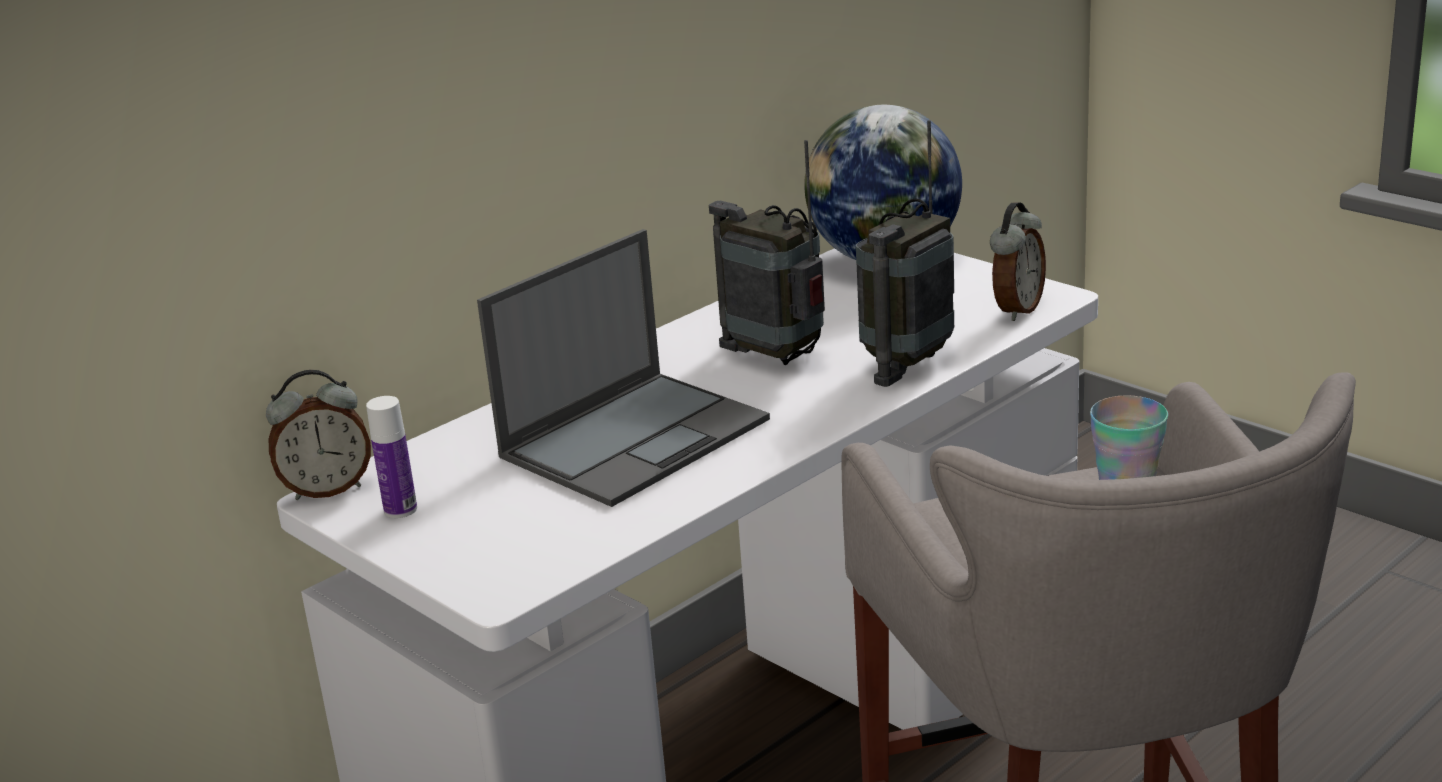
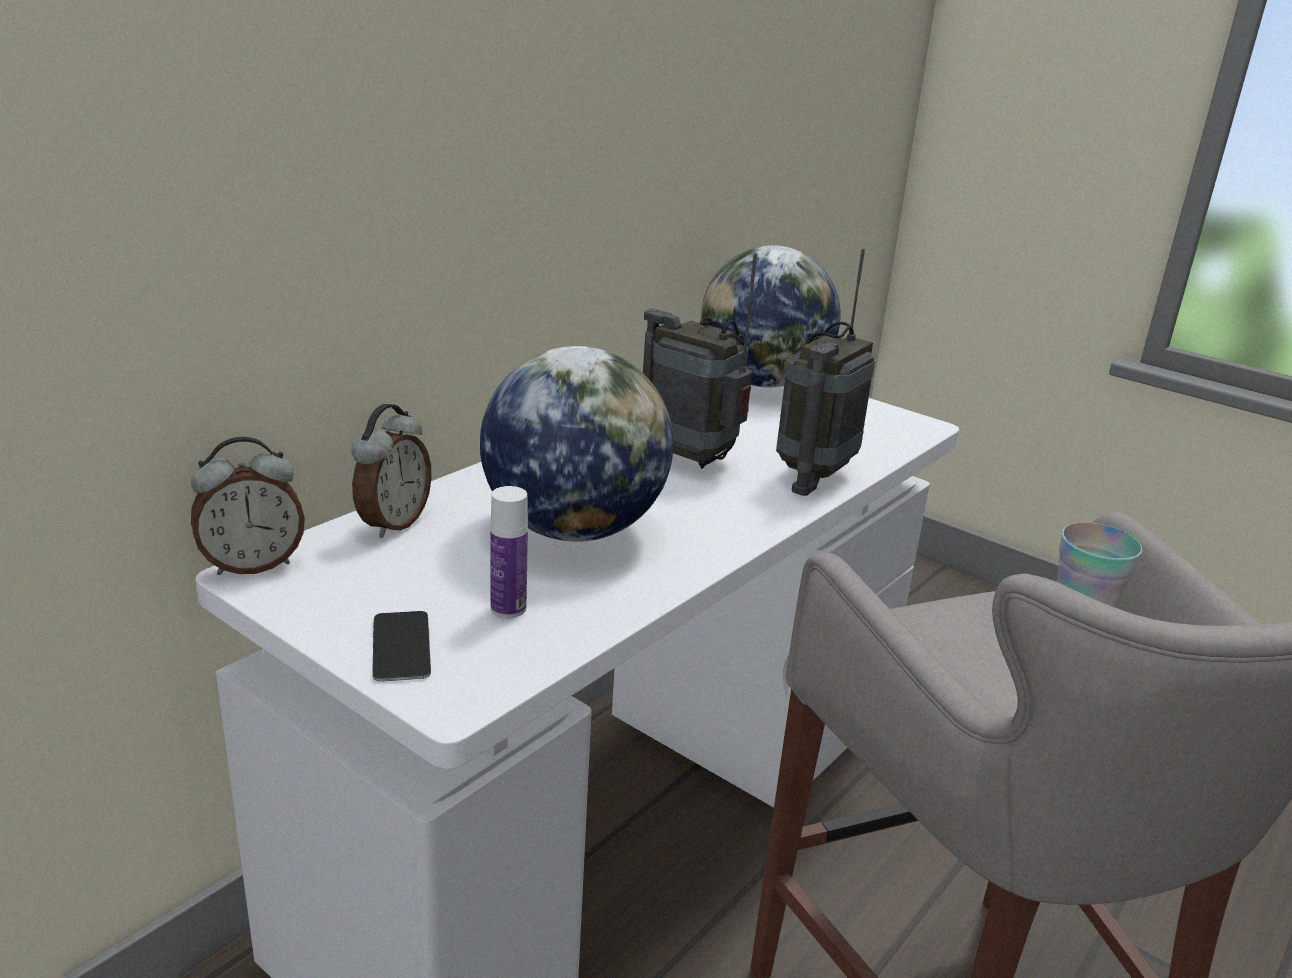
camera: 10 degrees left, 0 degrees up
bottle [366,396,417,518] -> bottle moved to [490,486,528,618]
laptop [477,229,770,507] -> globe [480,346,673,542]
alarm clock [990,202,1046,321] -> alarm clock moved to [352,404,431,538]
none -> phone [372,611,431,682]

